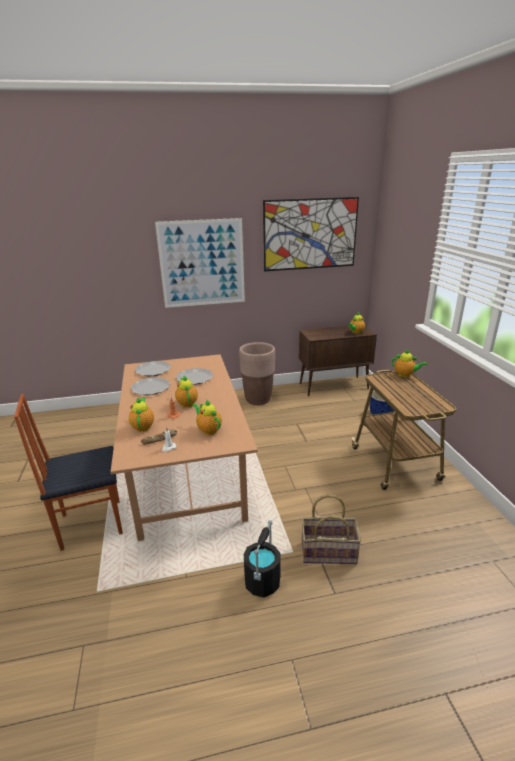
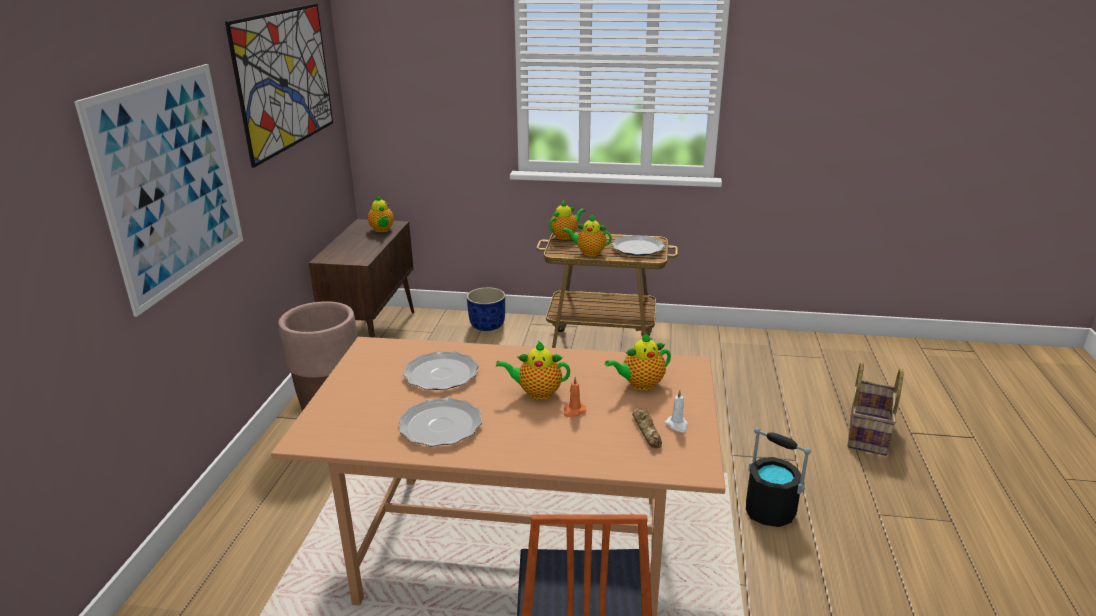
camera: 70 degrees left, 0 degrees up
teapot [129,397,154,432] -> teapot moved to [562,215,612,256]
plate [135,361,171,376] -> plate moved to [612,235,665,256]
basket [301,494,361,564] -> basket moved to [847,361,904,456]

